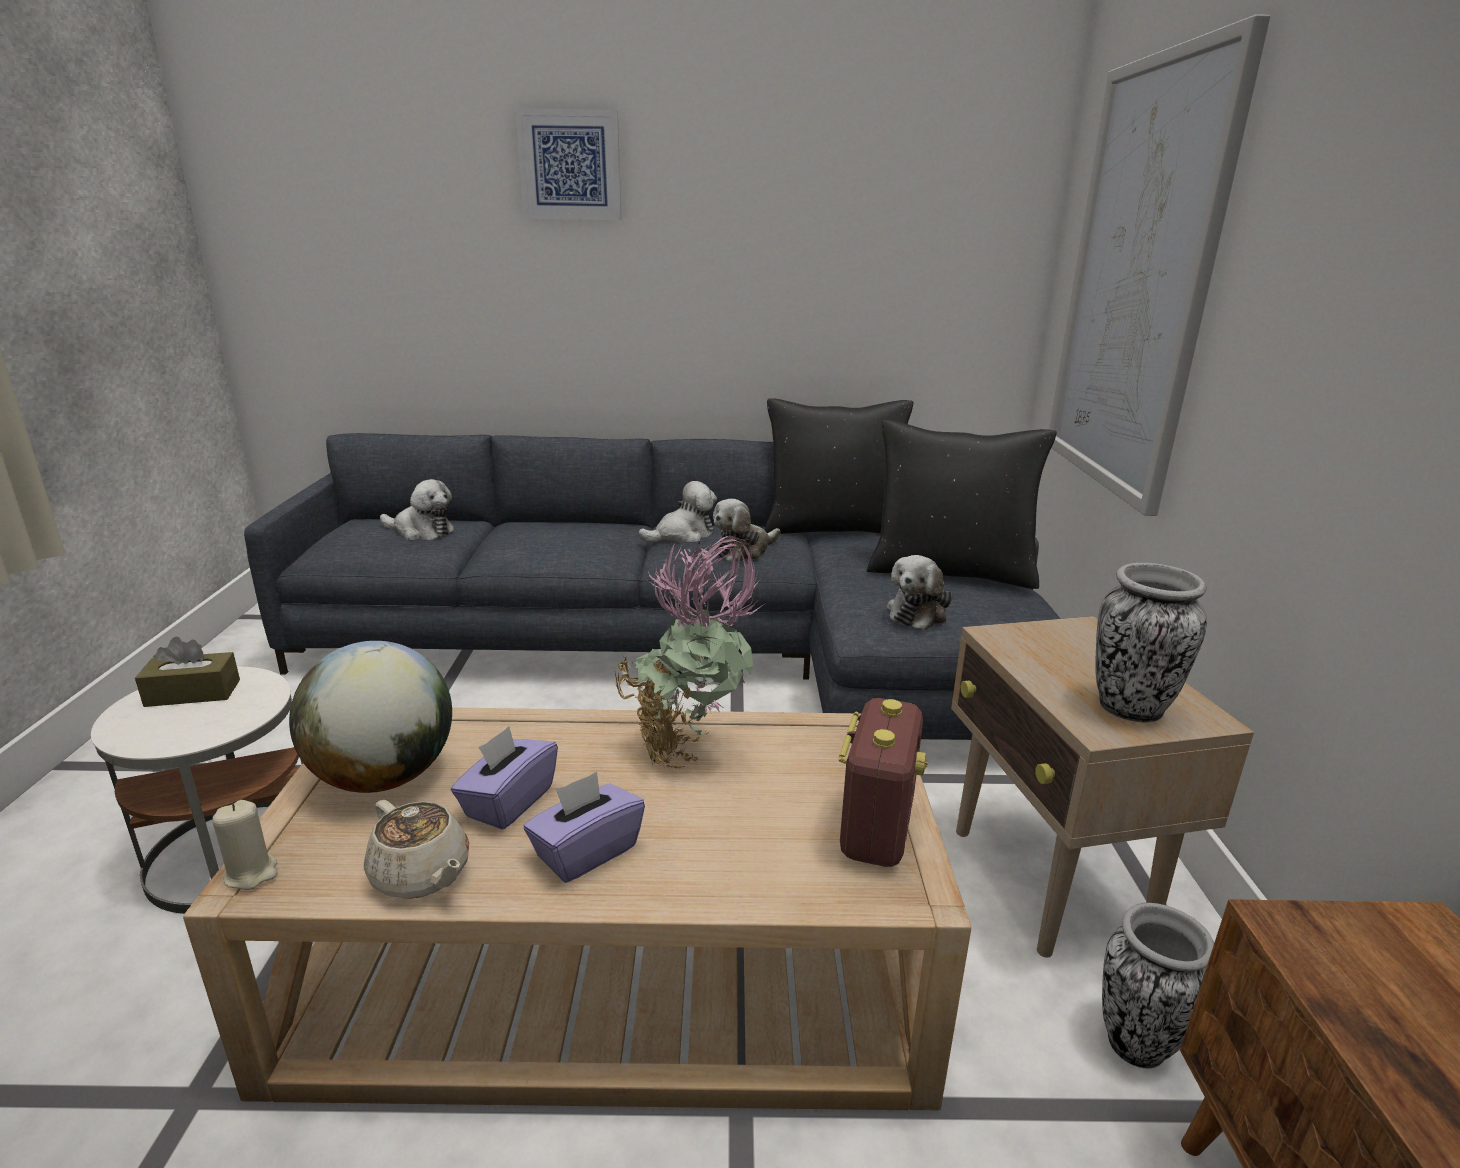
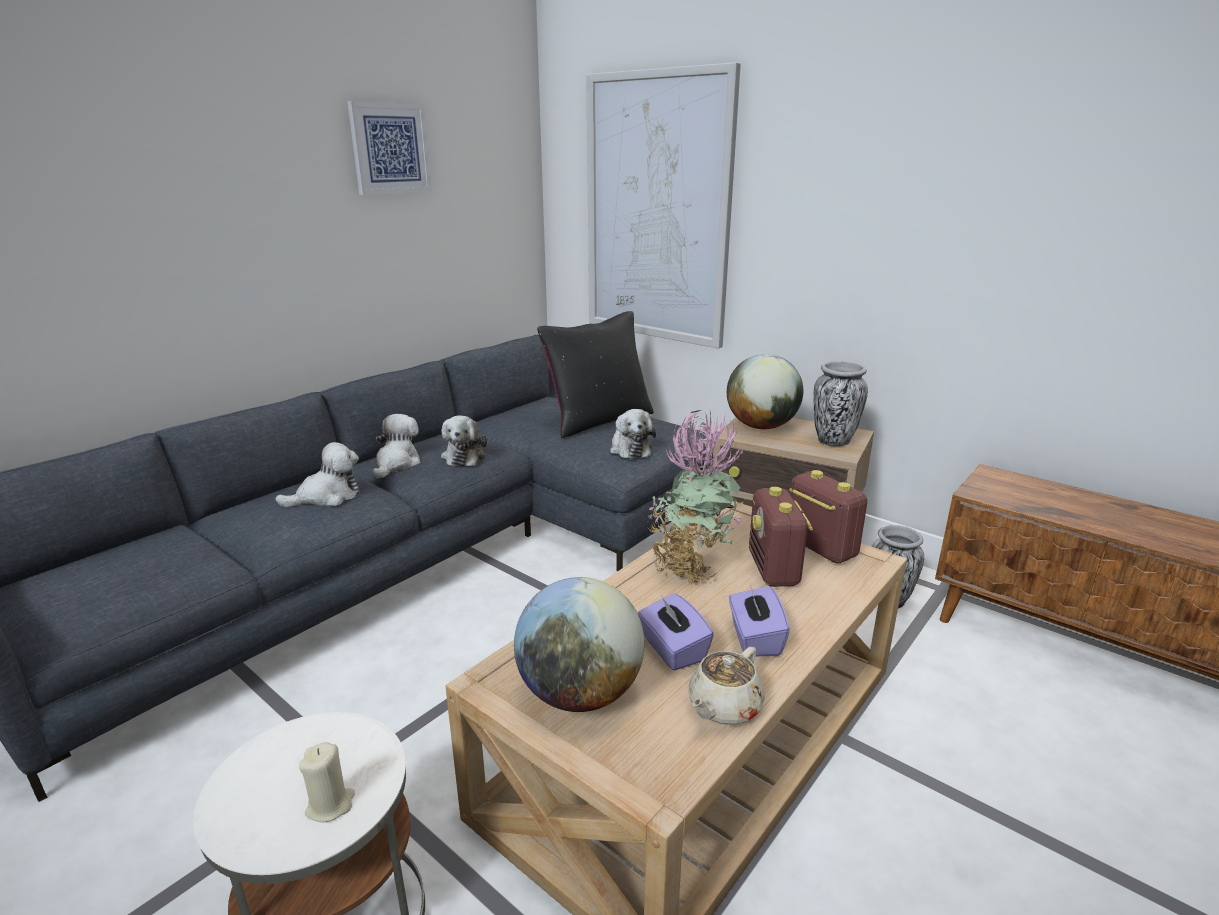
camera: 50 degrees left, 0 degrees up
brown tissue box [135,637,240,707] -> none
beige candle [212,800,277,890] -> beige candle moved to [299,742,355,822]
beige teapot [364,800,469,899] -> beige teapot turned 135 degrees clockwise [689,647,765,725]
plush toy [380,479,455,540] -> plush toy moved to [275,442,359,507]
picture [515,108,621,220] -> picture moved to [347,101,432,195]
black pillow [765,398,914,534] -> none
none -> globe [727,354,803,429]
none -> radio [749,486,813,587]

